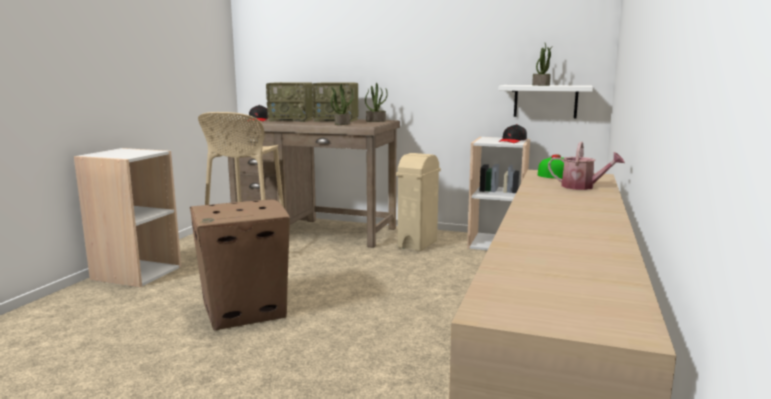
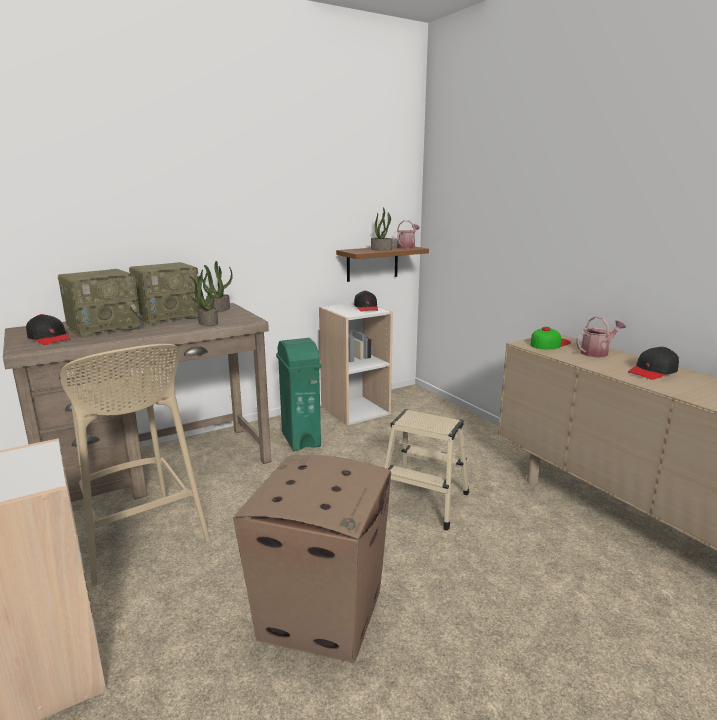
camera: 50 degrees left, 5 degrees up
beige trash can [396,153,441,251] -> green trash can [276,338,321,451]
white shelf [499,85,593,118] -> brown shelf [336,246,429,282]
none -> beige step ladder [384,409,469,531]
none -> watering can [397,220,419,249]
none -> black cap [628,346,679,380]

